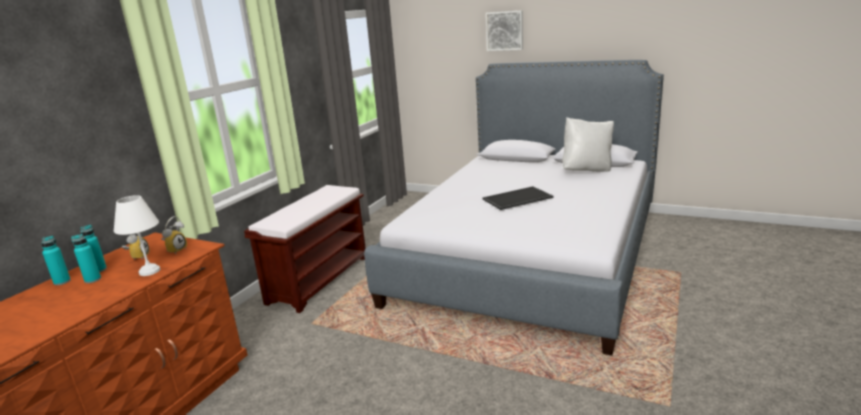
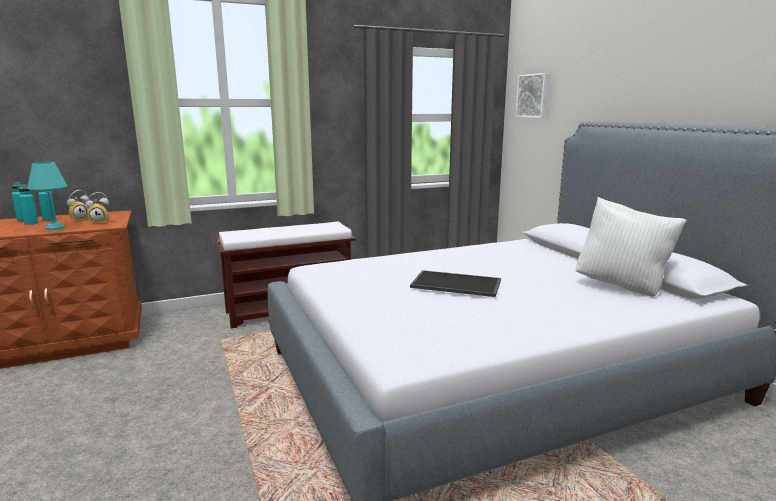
camera: 40 degrees right, 5 degrees down
white table lamp [114,195,160,276] -> turquoise table lamp [27,162,68,230]
picture [486,10,523,51] -> picture moved to [515,73,549,118]

